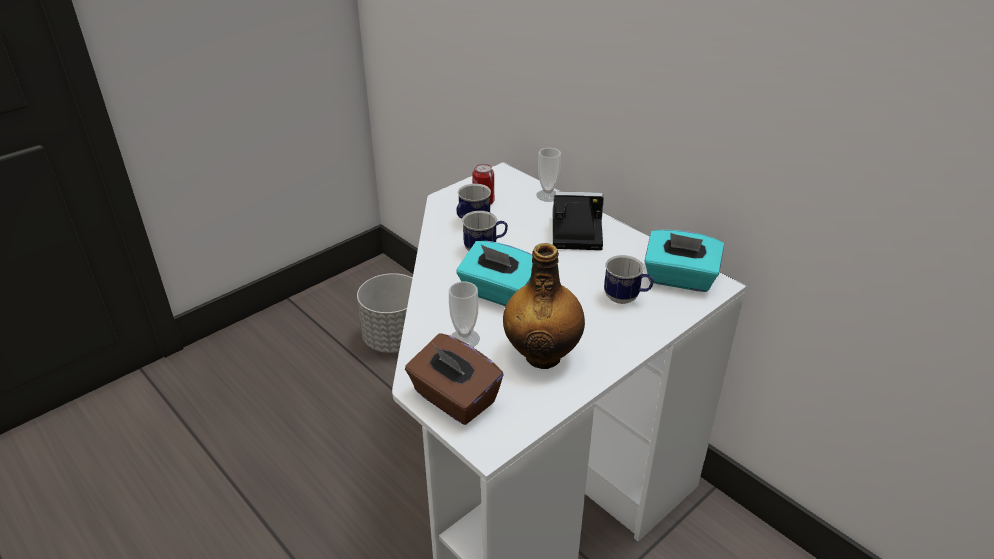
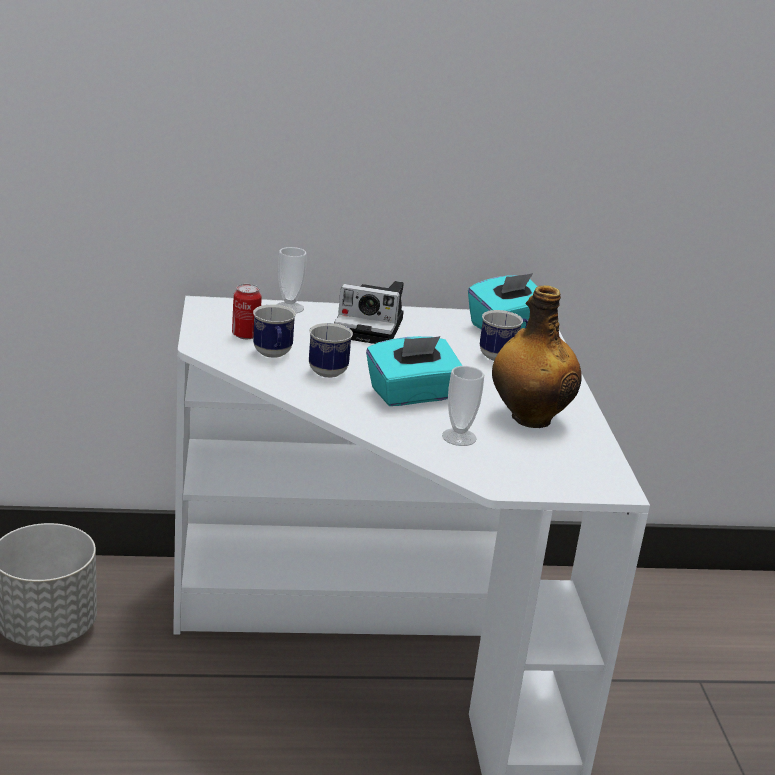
camera: 55 degrees left, 10 degrees down
brown tissue box [405,333,504,425] -> none
camera [553,191,604,250] -> camera turned 120 degrees counterclockwise [334,281,404,344]

